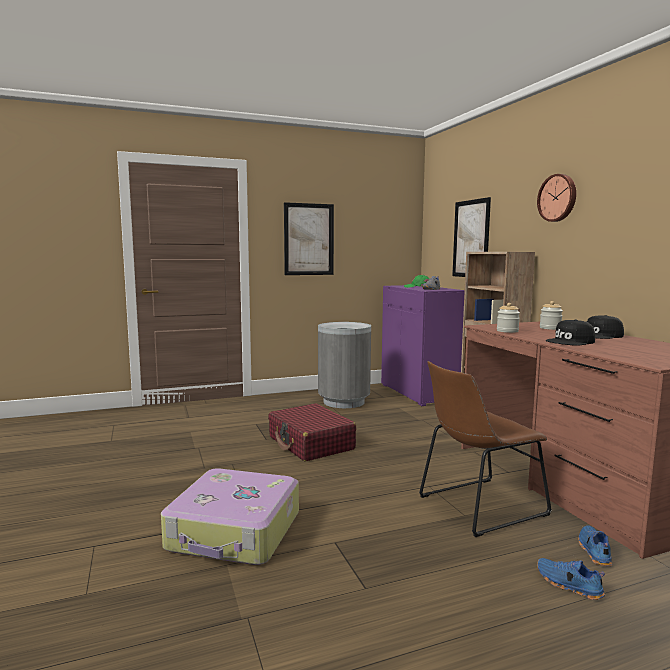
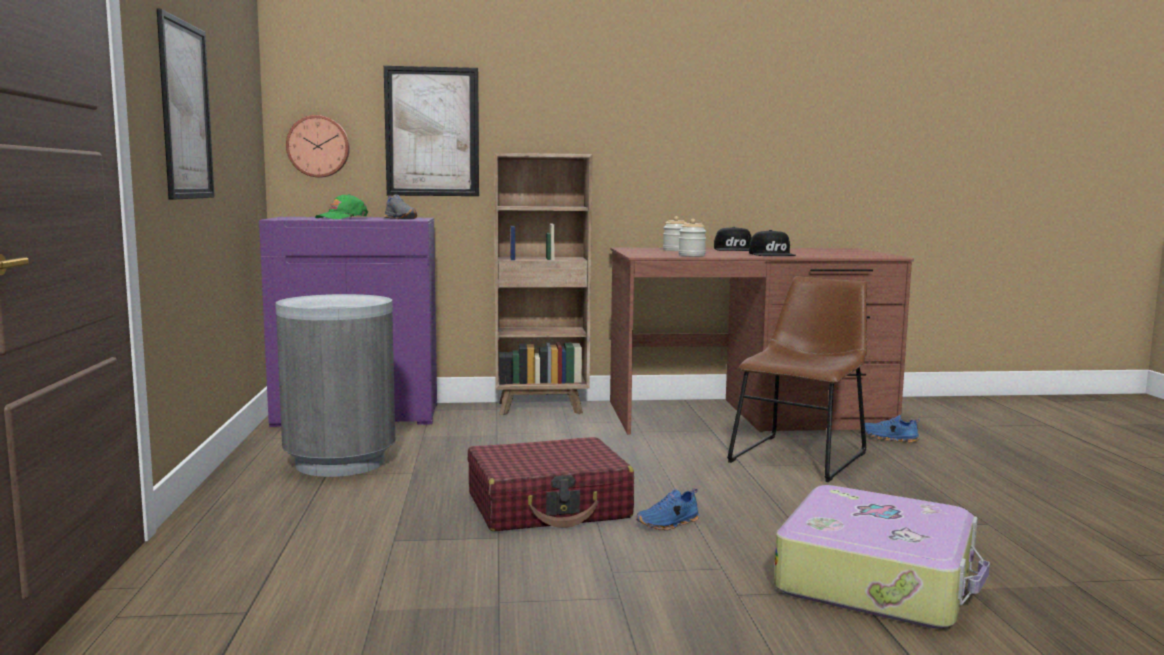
camera: 75 degrees left, 0 degrees up
brown chair [419,361,552,537] -> brown chair turned 135 degrees counterclockwise [727,276,867,482]
wall clock [537,174,576,222] -> wall clock moved to [286,115,350,177]
blue shoe [537,558,605,600] -> blue shoe moved to [636,488,699,531]

